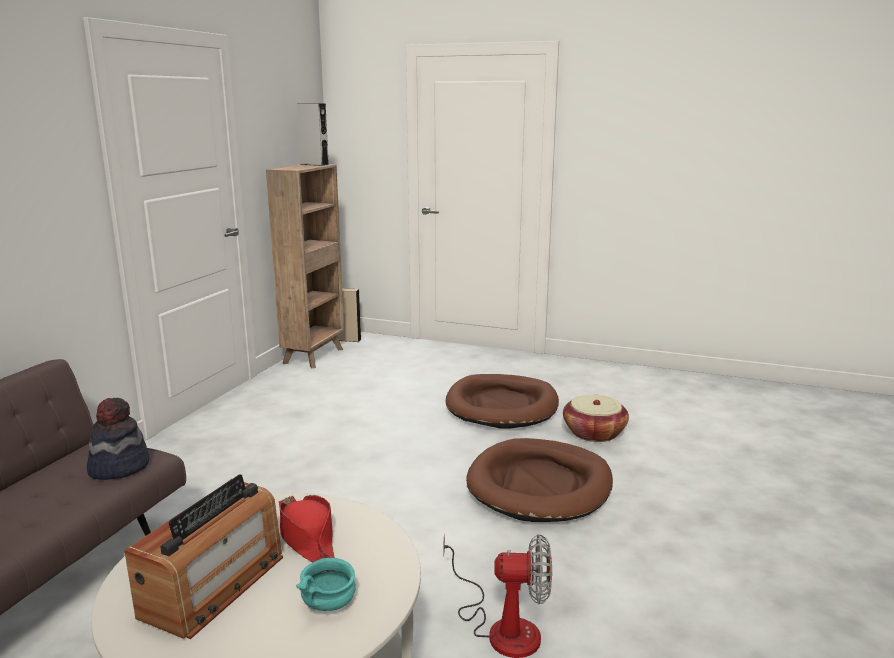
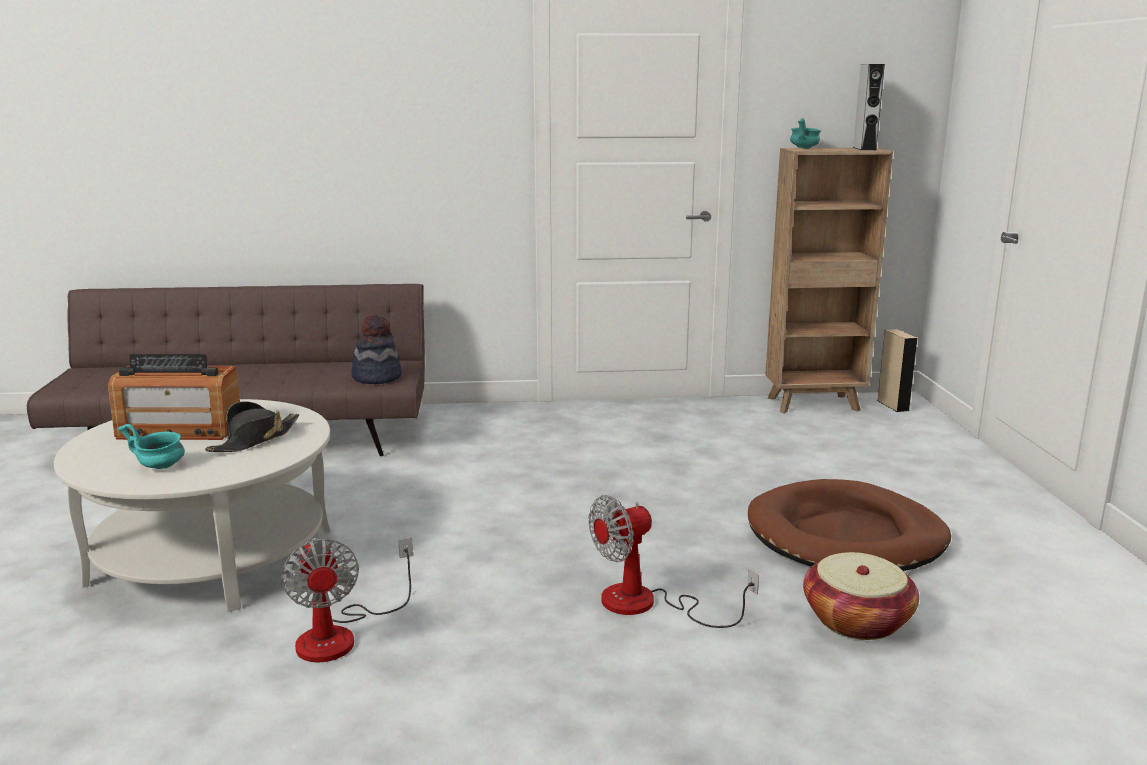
camera: 65 degrees right, 0 degrees up
red hat [279,495,335,562] -> black hat [205,401,299,452]
brown dog bed [466,438,613,522] -> fan [589,495,759,628]
none -> turquoise bowl [790,118,821,149]

